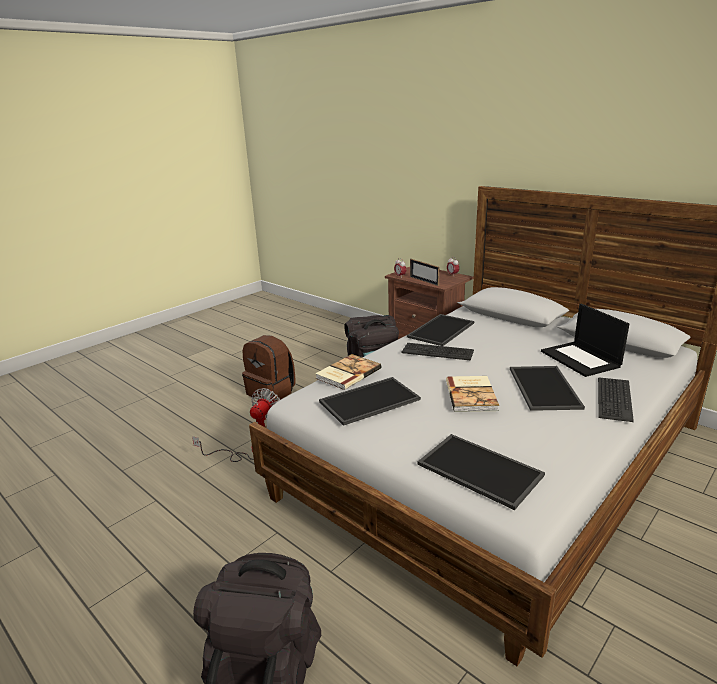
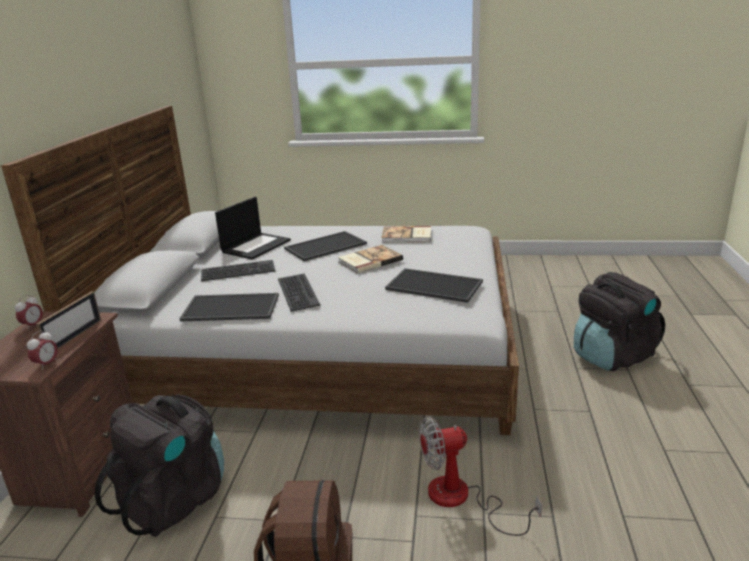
camera: 125 degrees left, 0 degrees up
book [315,354,381,390] -> book moved to [381,226,431,243]
tray [417,434,545,510] -> none
keyboard [598,377,634,422] -> keyboard moved to [201,260,275,281]

